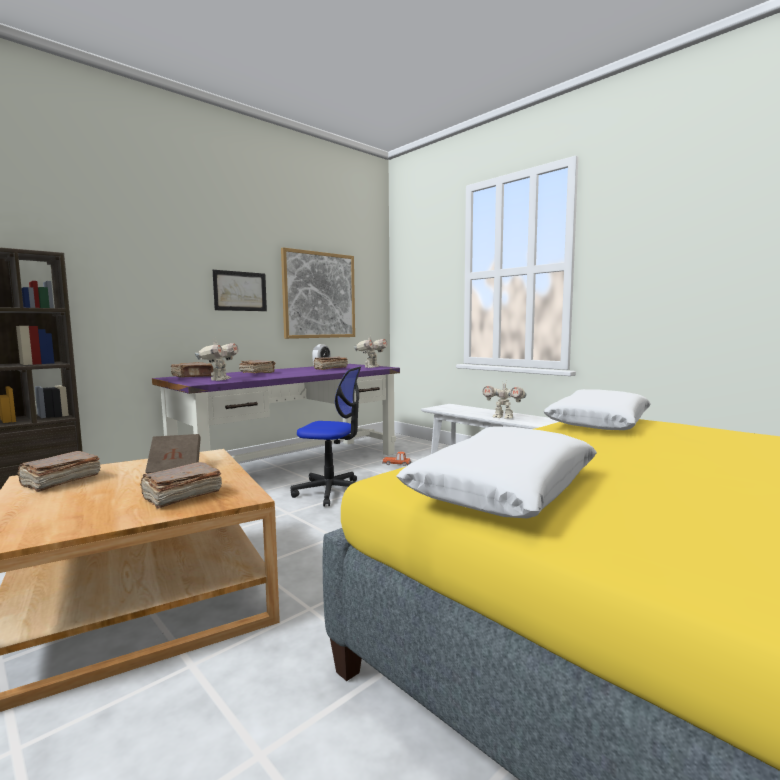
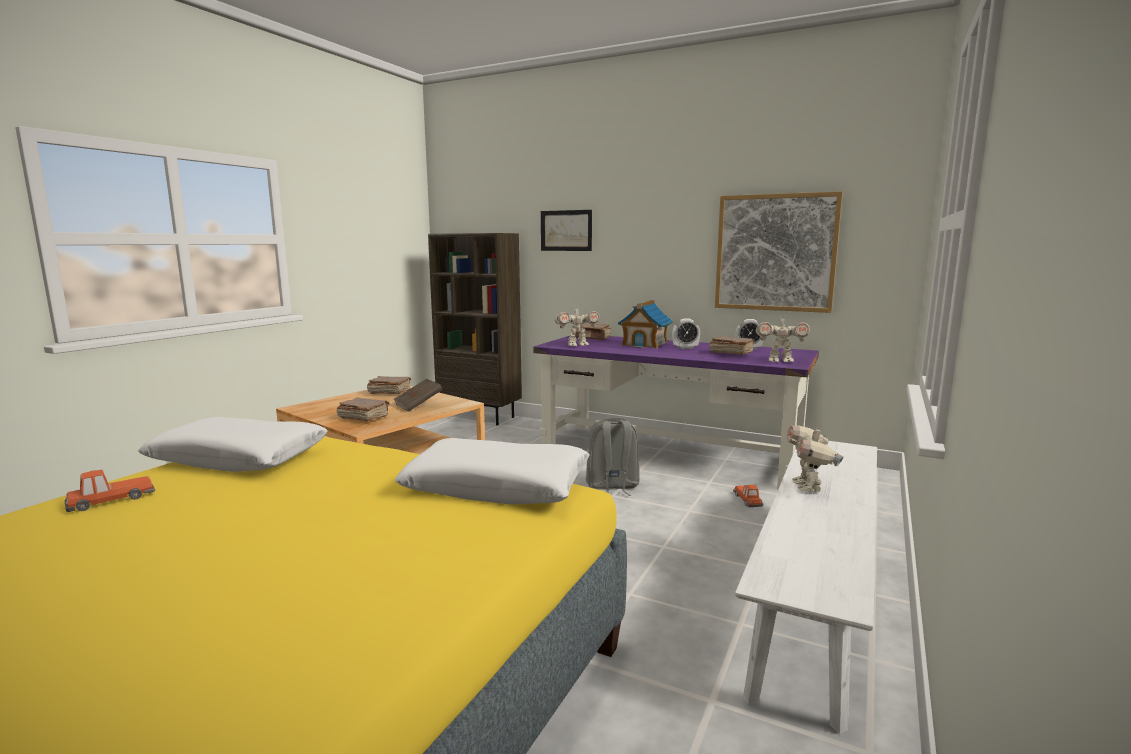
camera: 70 degrees right, 5 degrees up
picture [213,270,267,311] -> picture moved to [541,210,592,251]
brown book [239,360,276,373] -> toy house [618,300,673,348]
office chair [291,367,361,507] -> grey backpack [586,417,640,496]
none -> toy car [65,470,155,512]
none -> alarm clock [672,318,700,349]

